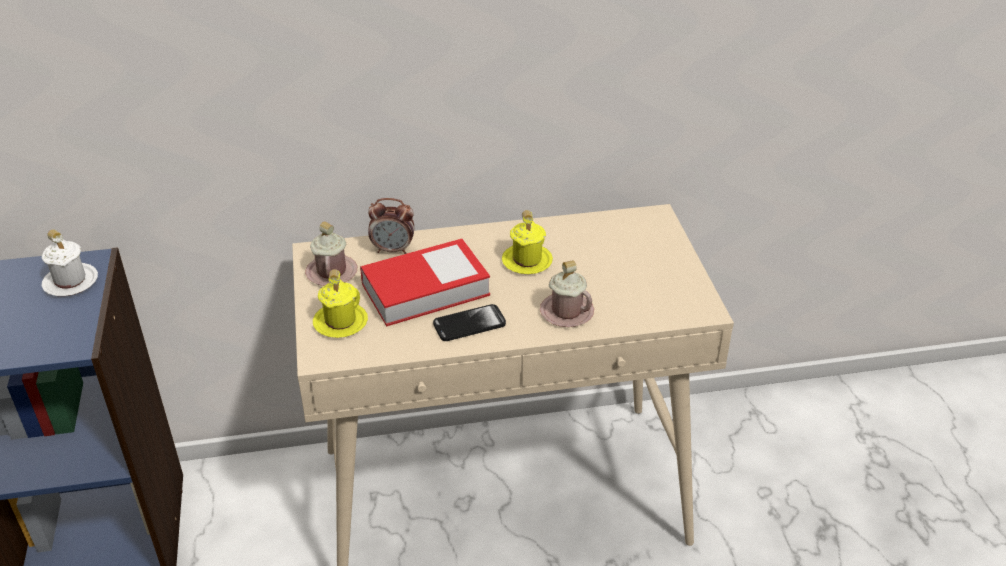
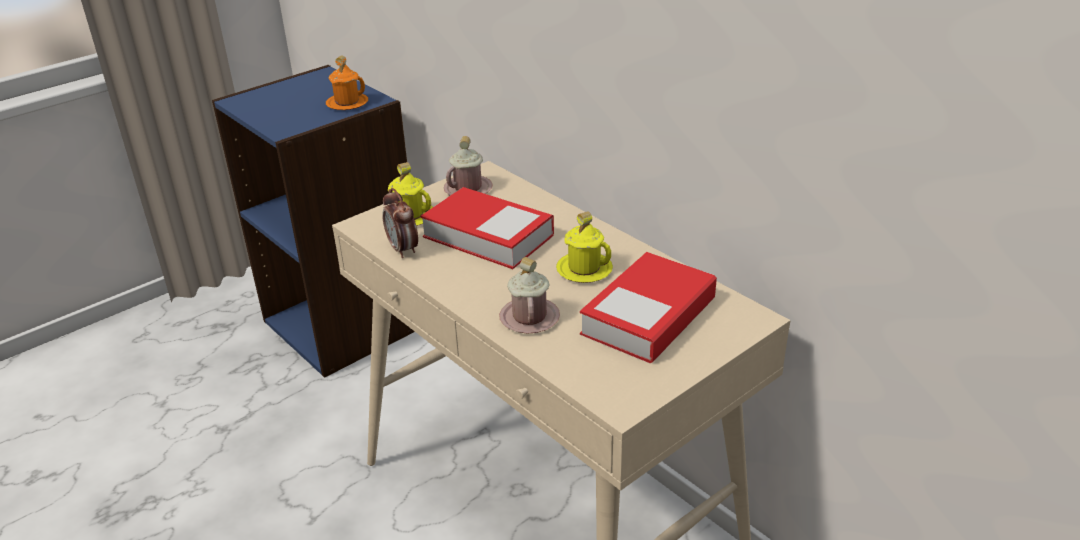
camera: 60 degrees right, 5 degrees down
white mug [41,229,98,296] -> orange mug [326,55,368,110]
alarm clock [368,198,414,254] -> alarm clock moved to [382,188,418,258]
phone [433,304,506,341] -> none
none -> book [580,252,717,363]

